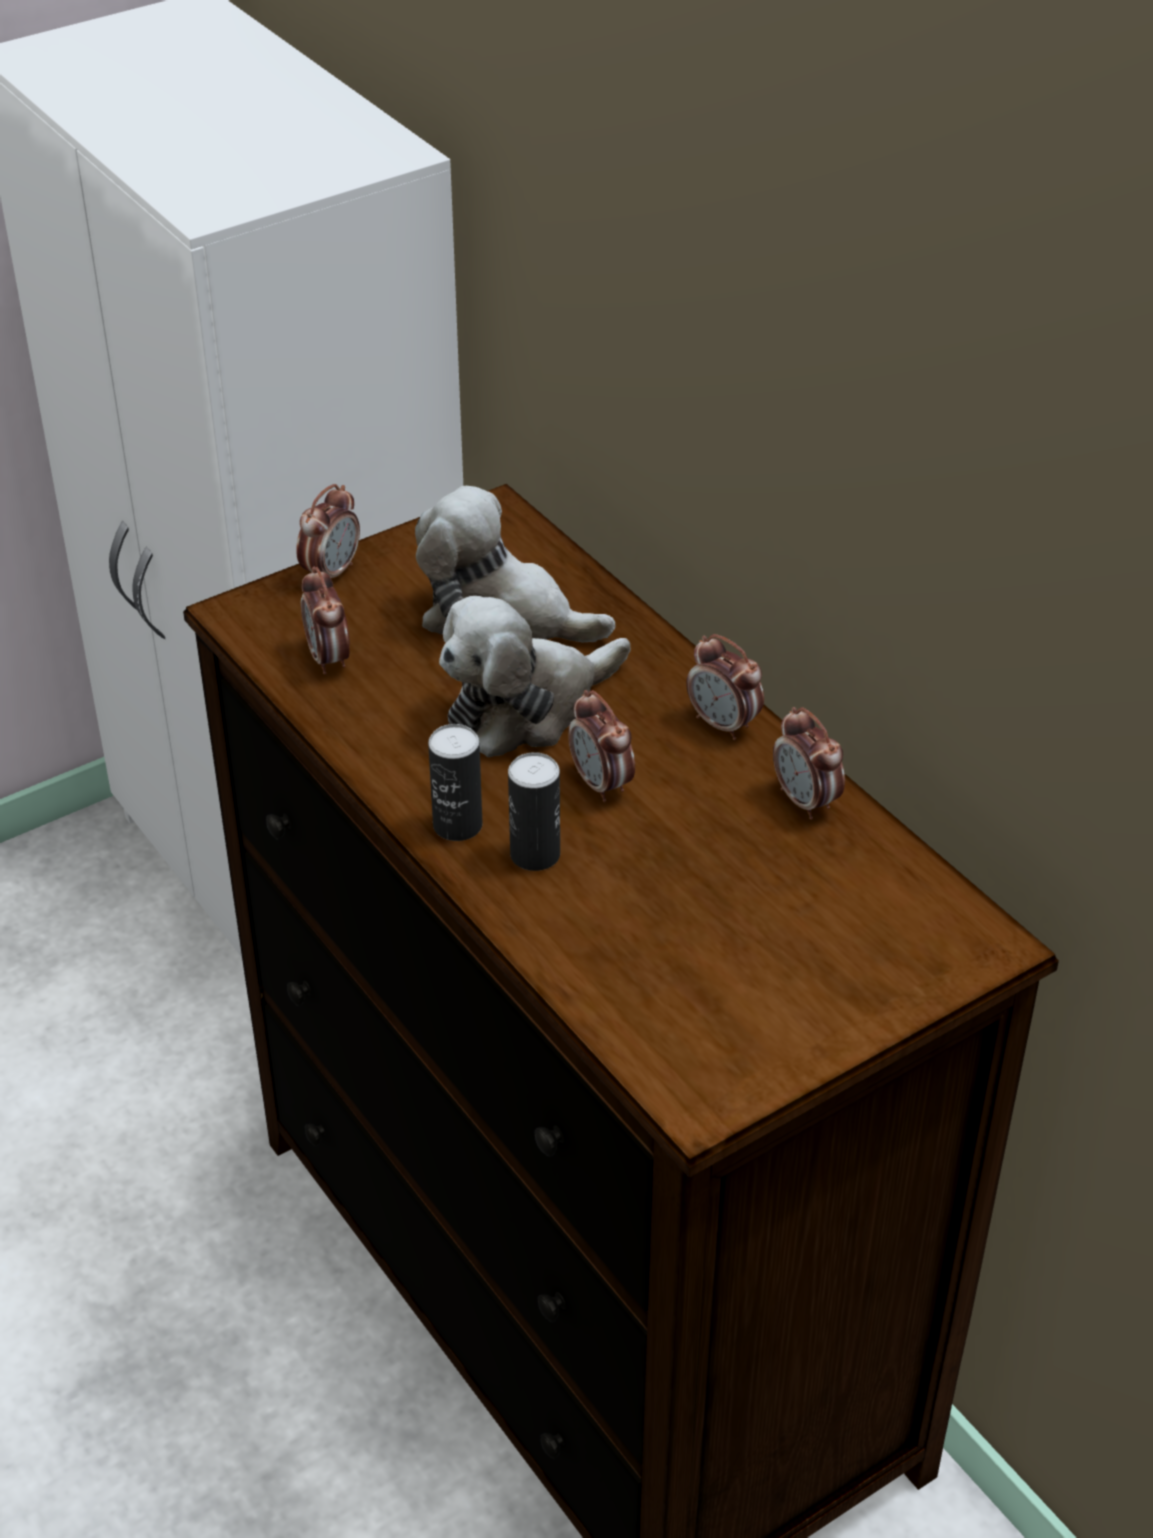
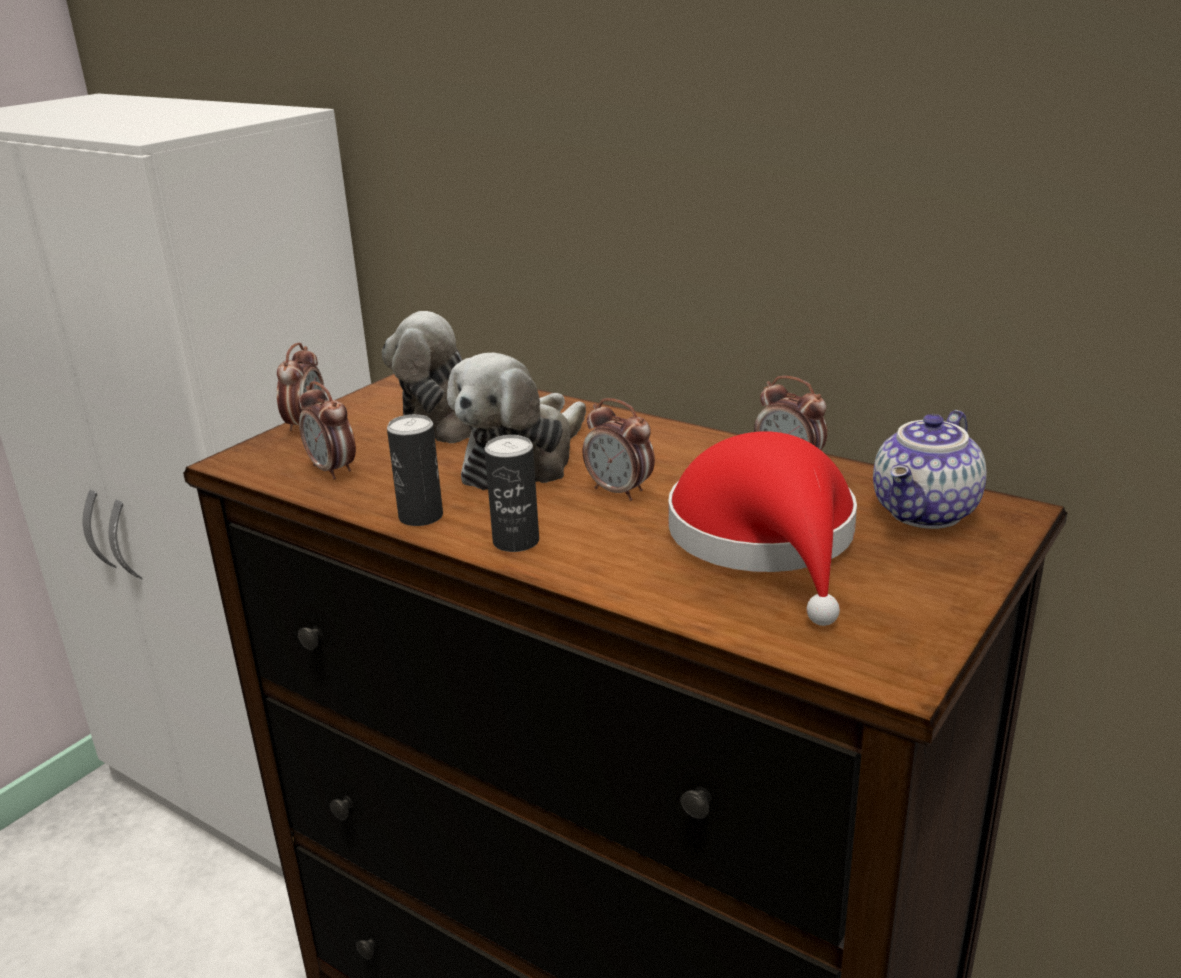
camera: 20 degrees left, 15 degrees down
can [508,752,560,871] -> can moved to [387,414,443,526]
alarm clock [686,634,764,740] -> none
none -> red hat [668,431,857,626]
none -> teapot [873,410,987,529]

